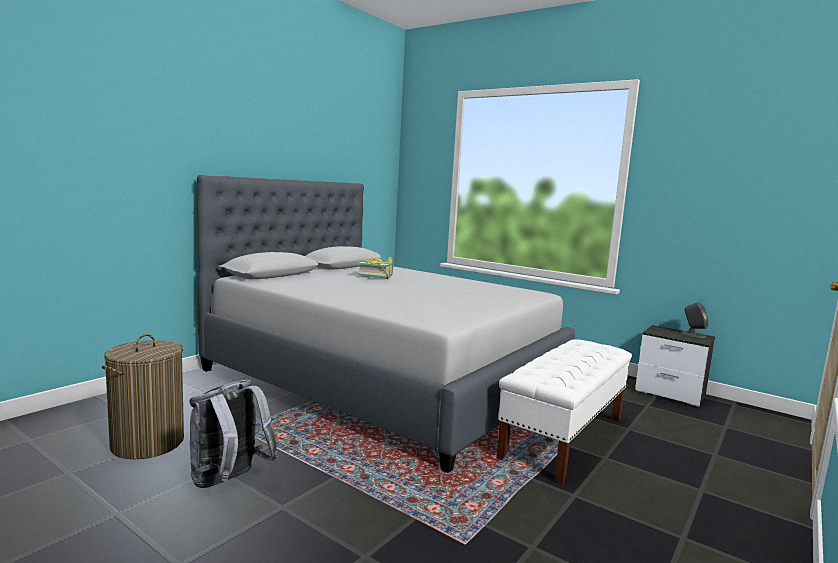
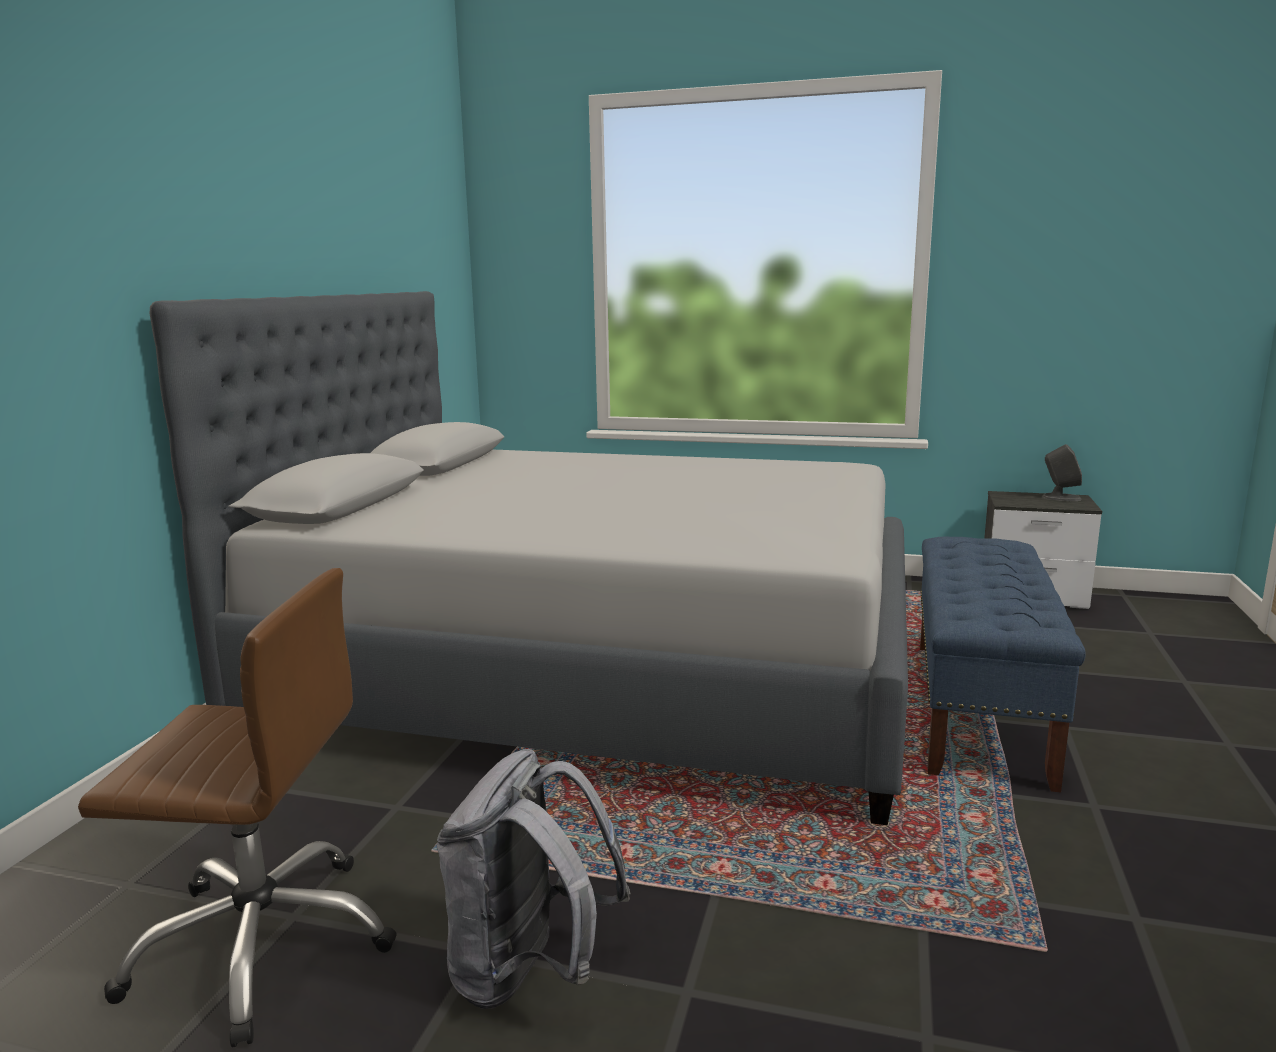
camera: 20 degrees left, 5 degrees up
laundry basket [102,334,184,459] -> brown office chair [78,568,397,1048]
book [358,256,393,279] -> none
white bench [497,339,632,485] -> blue bench [920,537,1086,793]

